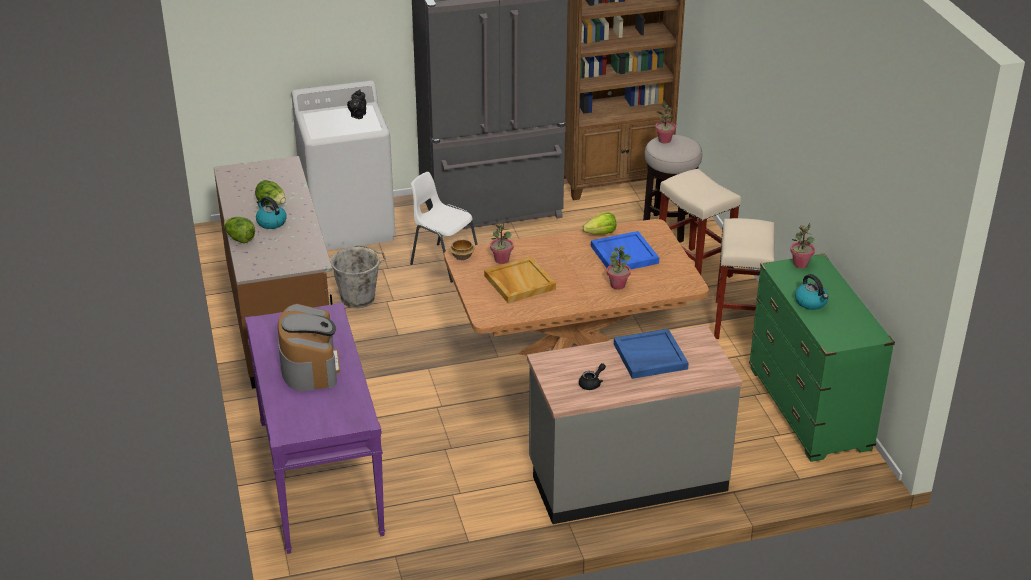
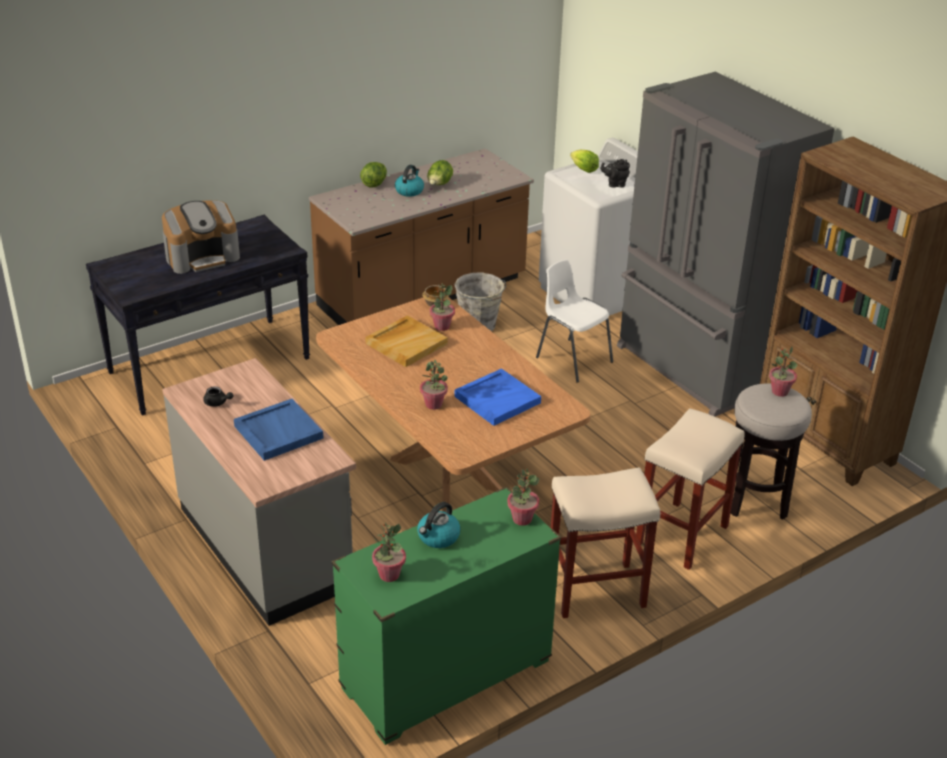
camera: 70 degrees right, 0 degrees up
purple console table [245,302,385,554] -> black console table [86,215,310,416]
white chair [410,172,478,282] -> white chair turned 60 degrees counterclockwise [536,259,613,383]
lettuce [582,212,616,234] -> lettuce moved to [570,150,599,173]
none -> potted plant [372,523,406,582]

